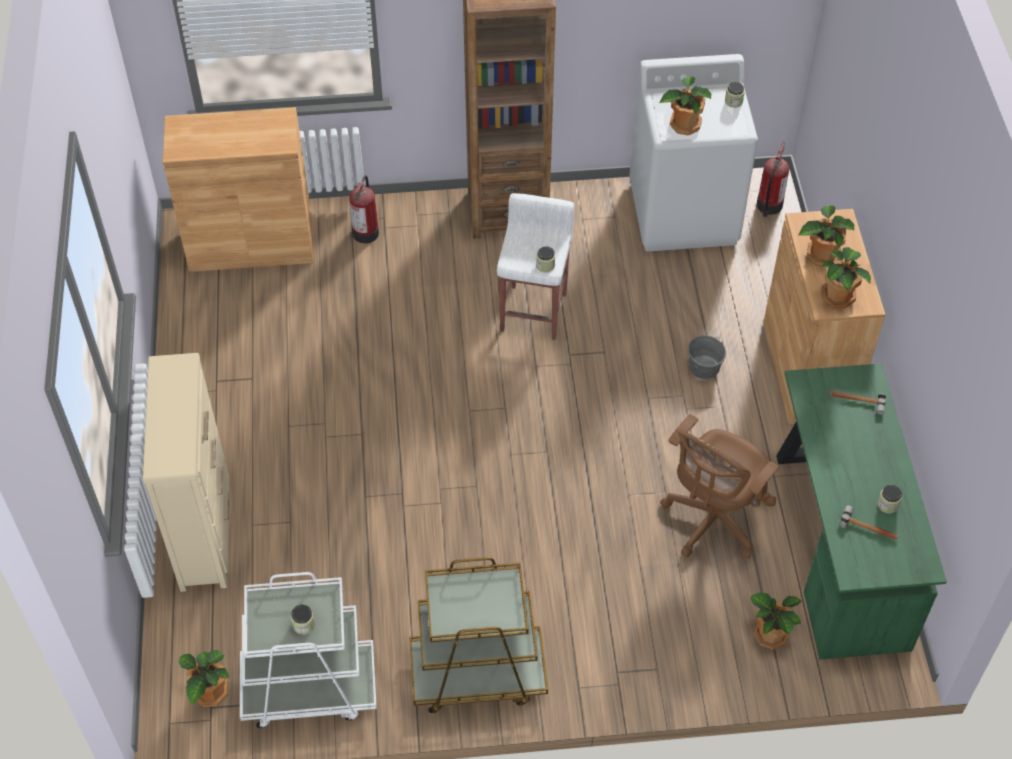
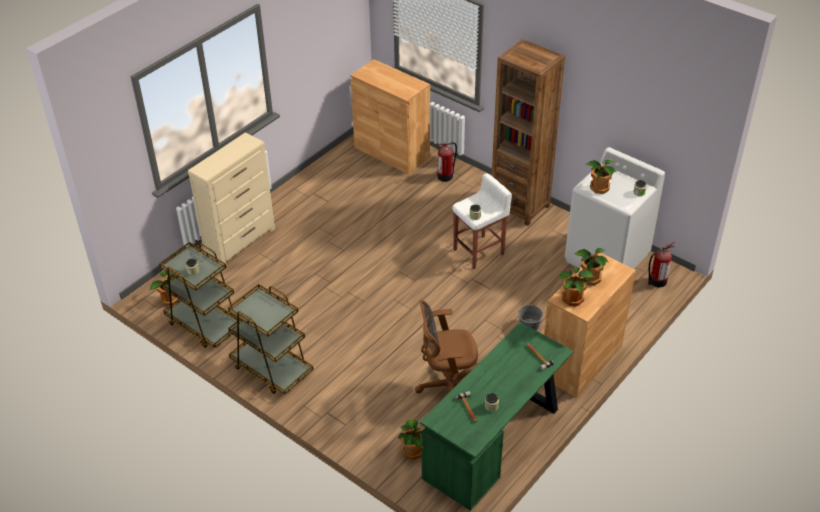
camera: 45 degrees right, 10 degrees down
white cart [240,572,377,728] -> brown cart [159,242,242,348]

